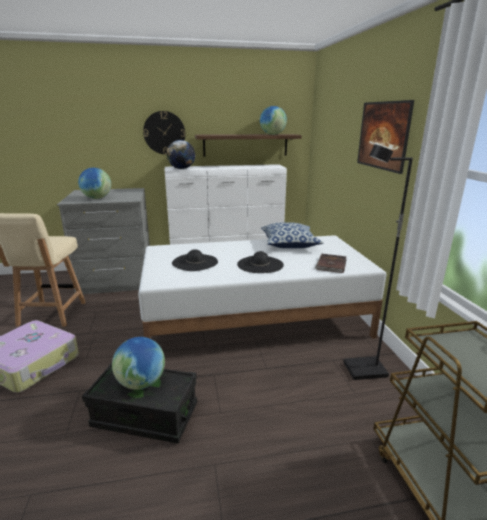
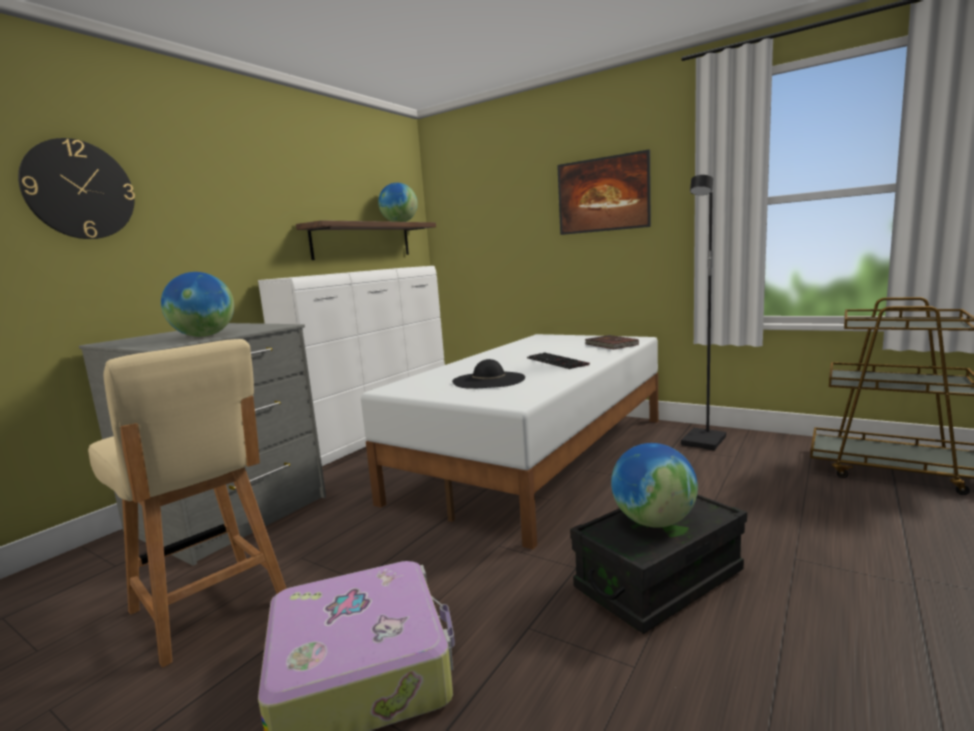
camera: 45 degrees left, 10 degrees down
wall clock [143,111,185,154] -> wall clock moved to [18,138,135,239]
globe [167,140,195,169] -> none
black hat [237,251,284,273] -> keyboard [527,353,590,369]
pillow [261,222,323,248] -> none

